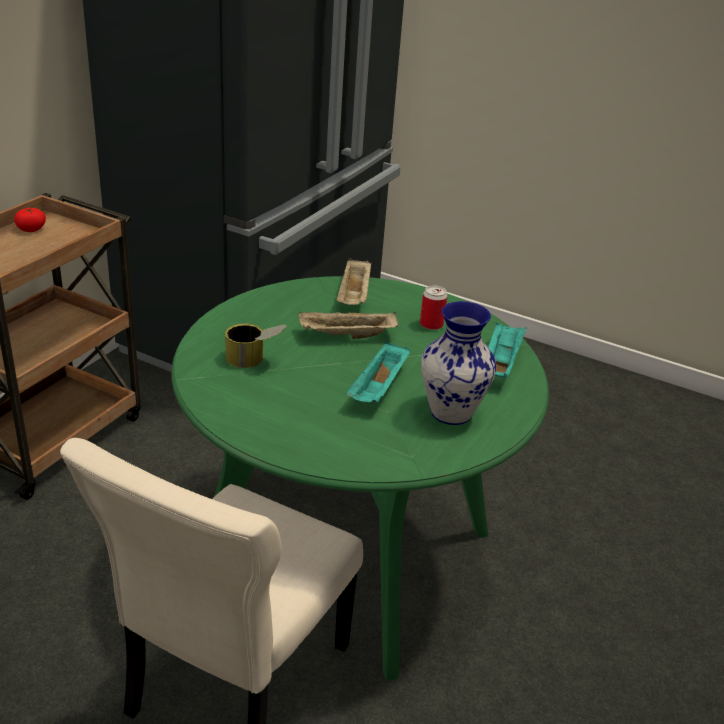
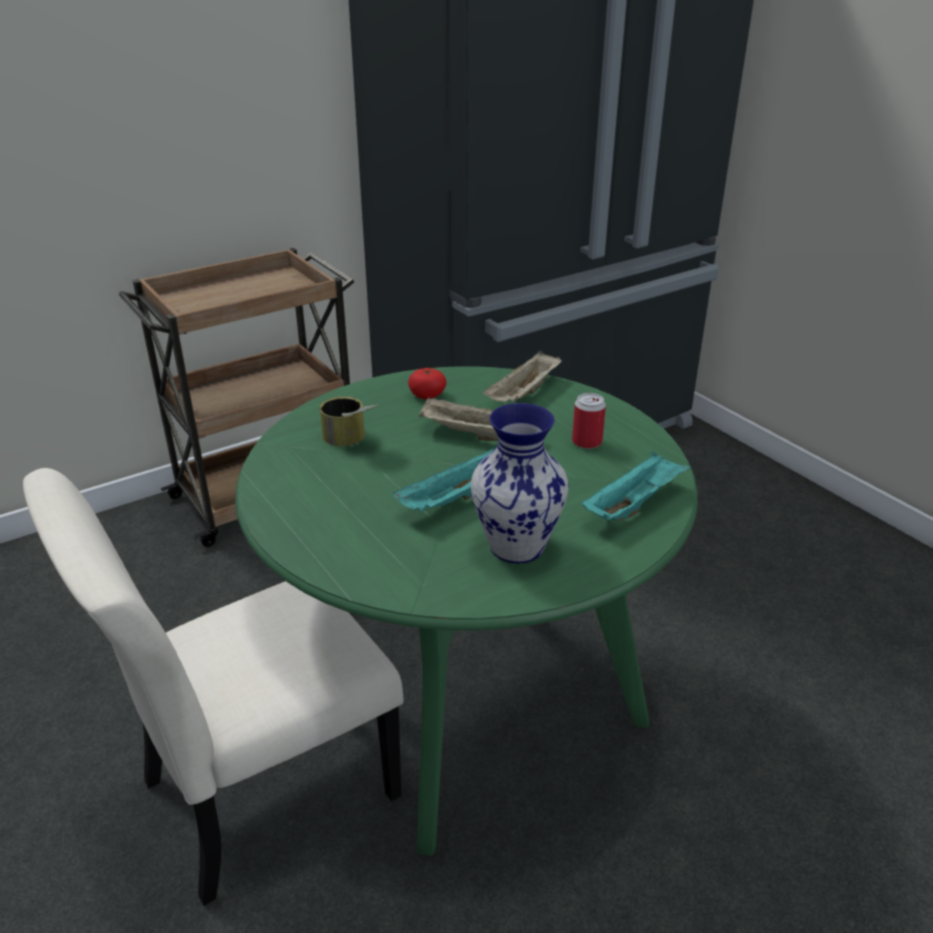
camera: 30 degrees right, 0 degrees up
tomato [14,208,46,232] -> tomato moved to [408,368,447,399]

